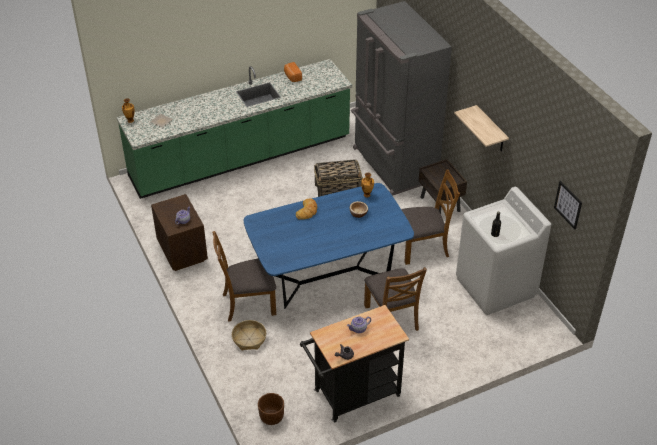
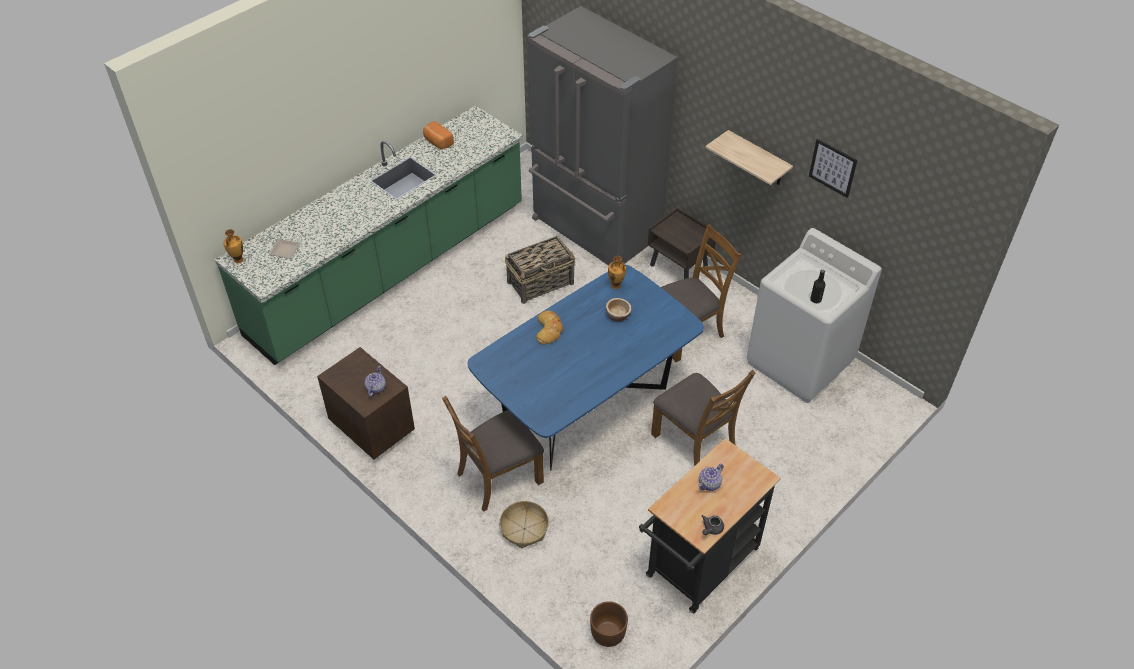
camera: 20 degrees left, 5 degrees up
picture [554,181,582,229] -> picture moved to [809,139,857,198]

